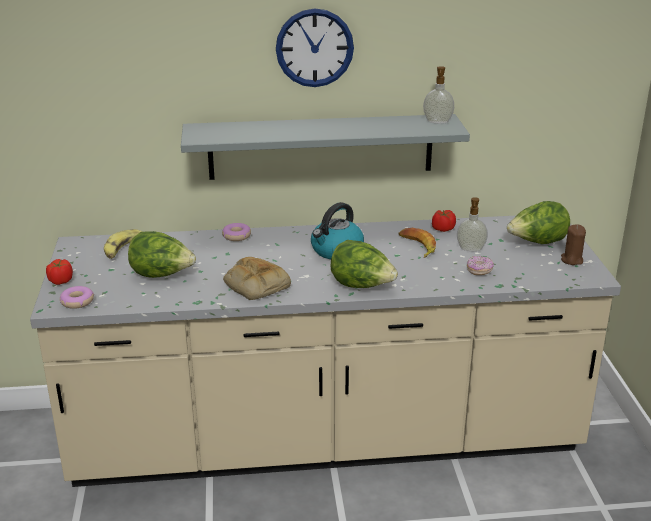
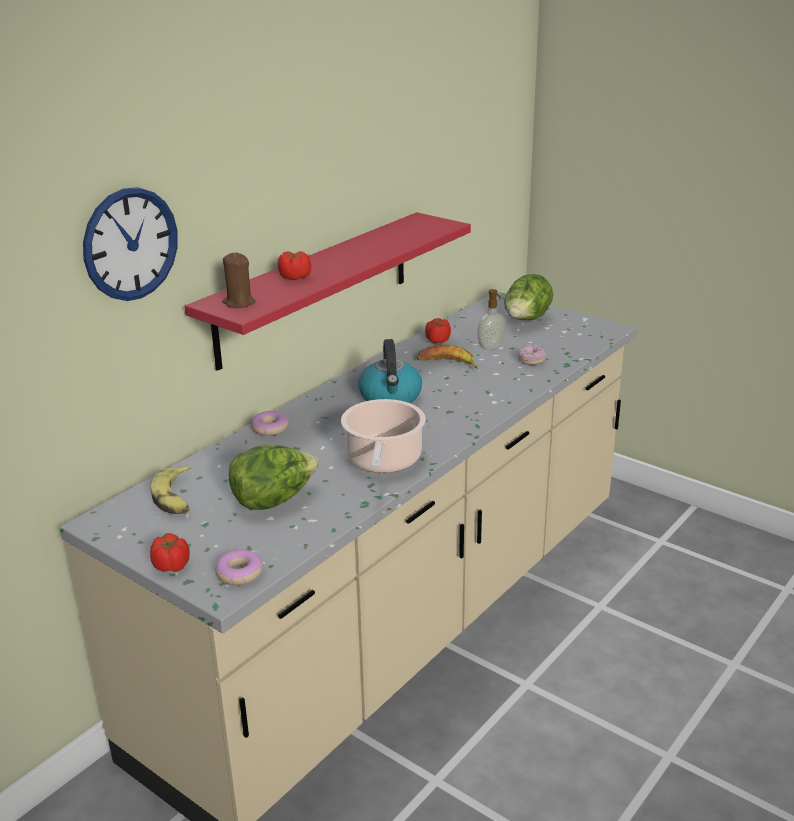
camera: 45 degrees left, 0 degrees up
grey shelf [181,114,470,180] -> red shelf [185,212,471,371]
bread [223,257,291,300] -> cooking pot [341,399,426,473]
wall clock [276,8,354,87] -> wall clock moved to [83,187,178,301]
lettuce [330,240,398,288] -> none
soap dispenser [423,66,454,124] -> none
brown candle [561,224,586,265] -> brown candle moved to [222,252,255,308]
none -> tomato [278,251,311,280]

